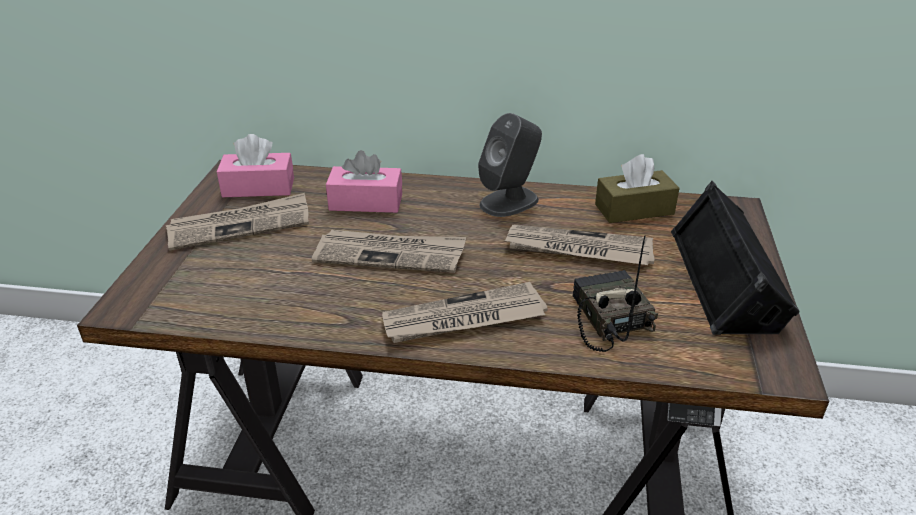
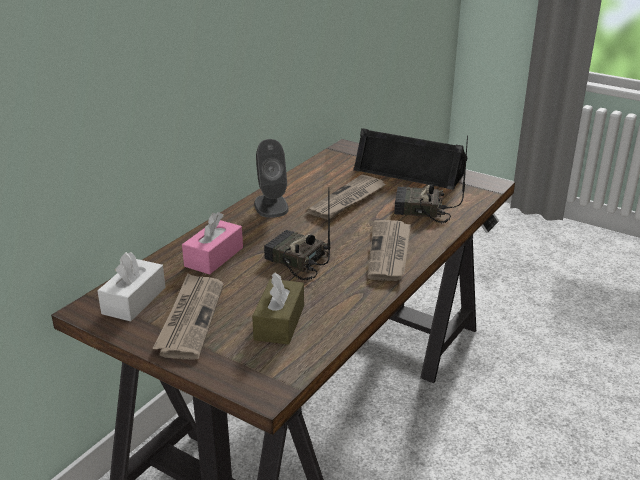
camera: 65 degrees left, 5 degrees down
pink tissue box [217,134,294,197] -> white tissue box [97,252,166,322]
newspaper [312,229,466,273] -> radio [264,188,330,281]
brown tissue box [595,154,679,223] -> brown tissue box moved to [252,273,304,345]

